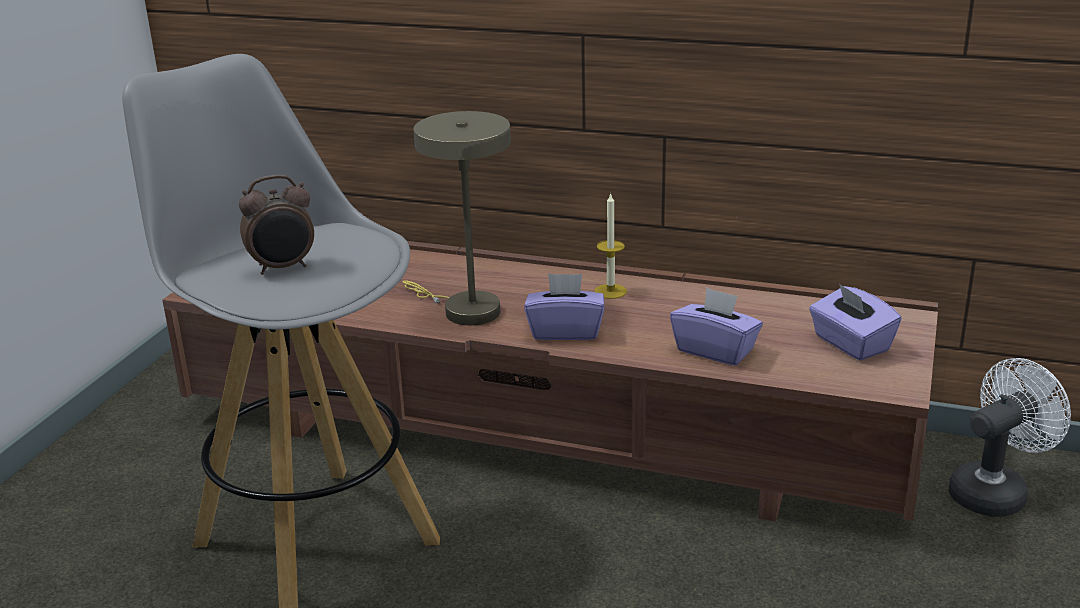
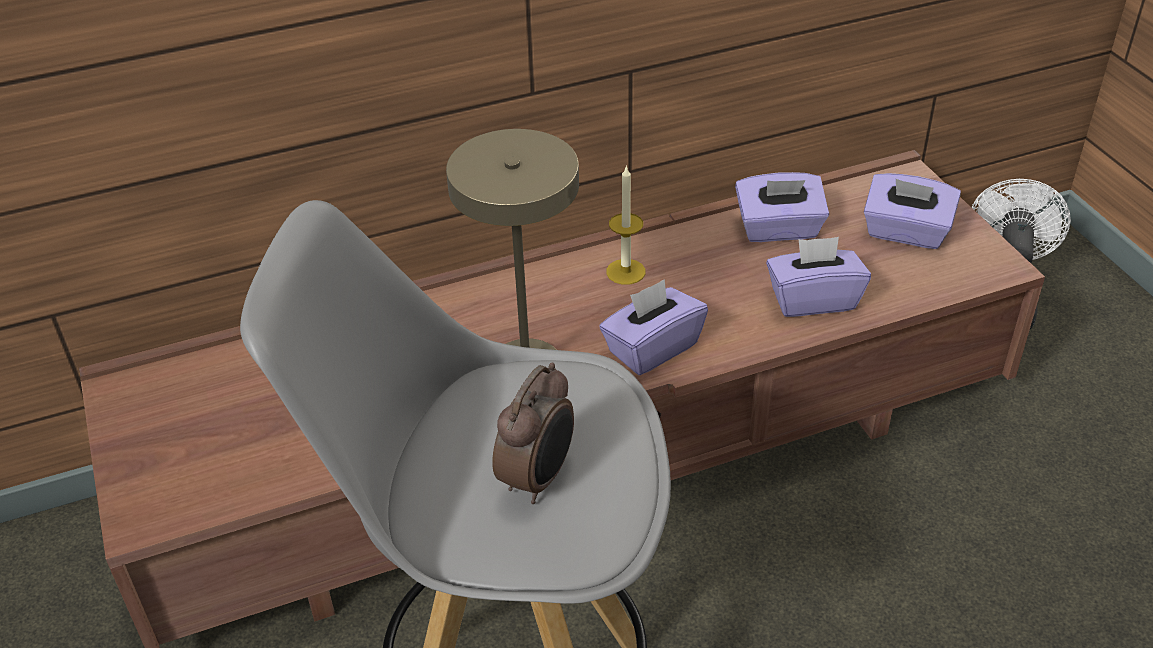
camera: 40 degrees left, 15 degrees up
none -> purple tissue box [735,172,829,242]

